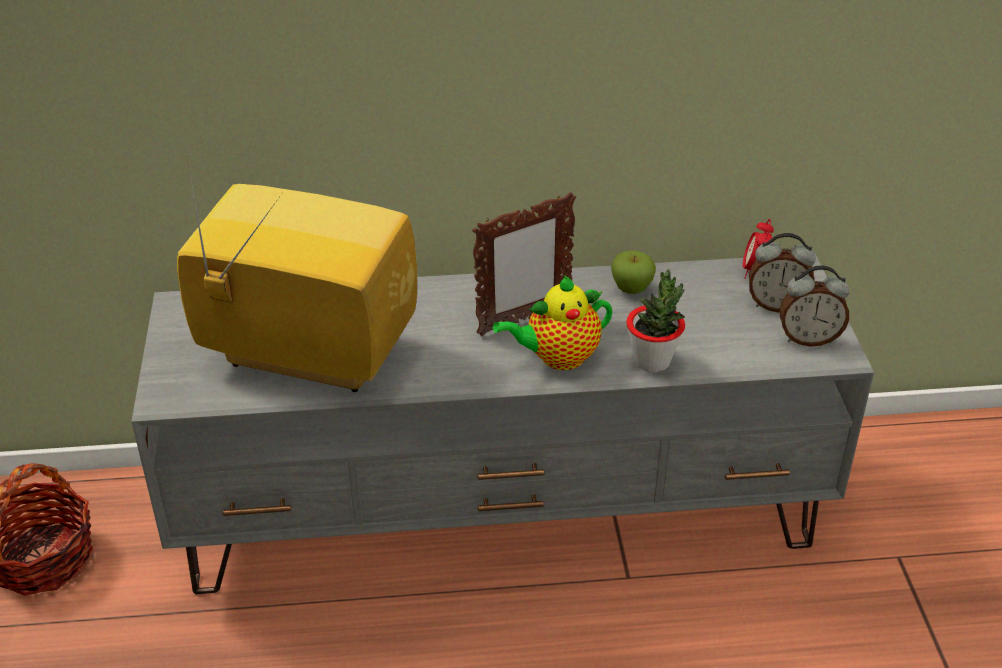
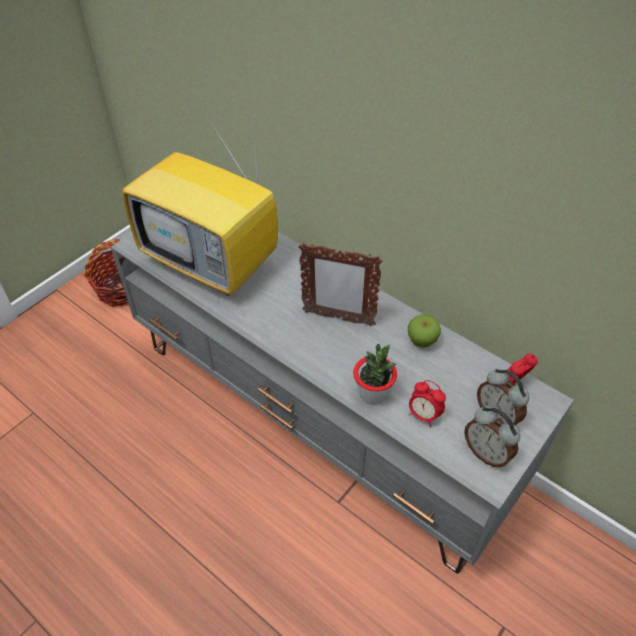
camera: 45 degrees right, 10 degrees up
television [177,155,417,392] -> television turned 150 degrees clockwise [123,111,278,296]
teapot [493,276,613,370] -> none
none -> alarm clock [409,380,446,427]

